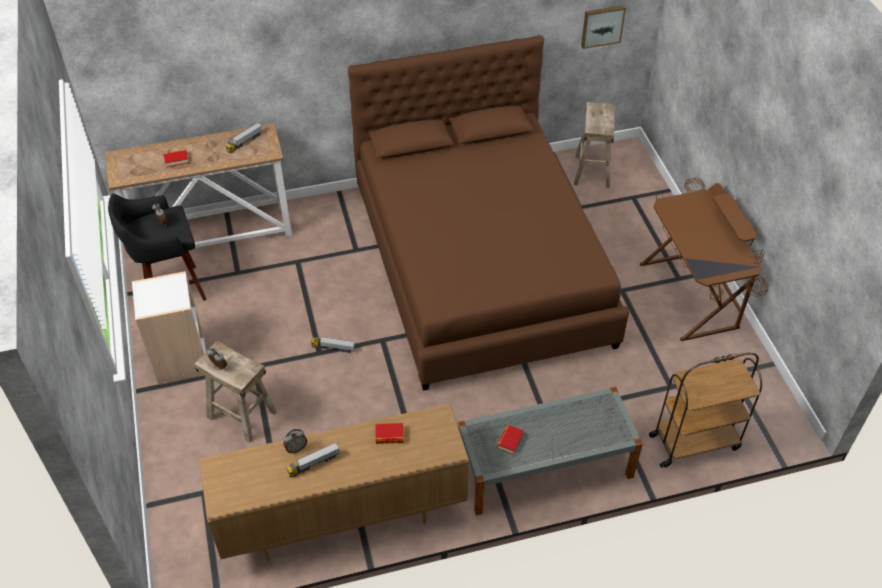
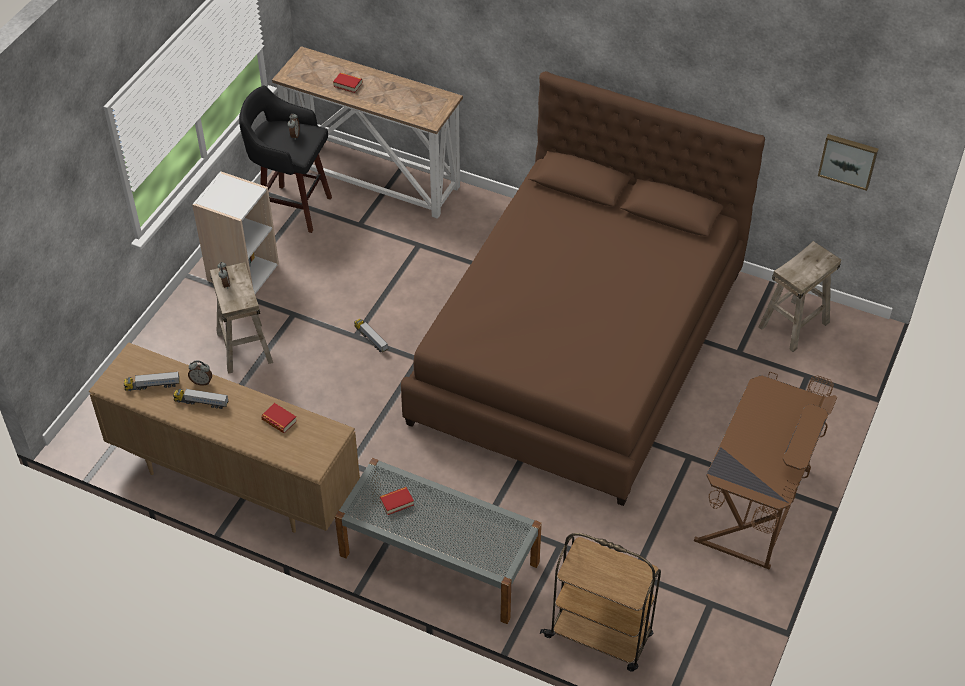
camera: 40 degrees right, 0 degrees up
toy truck [226,123,263,153] -> toy truck moved to [124,371,180,391]

